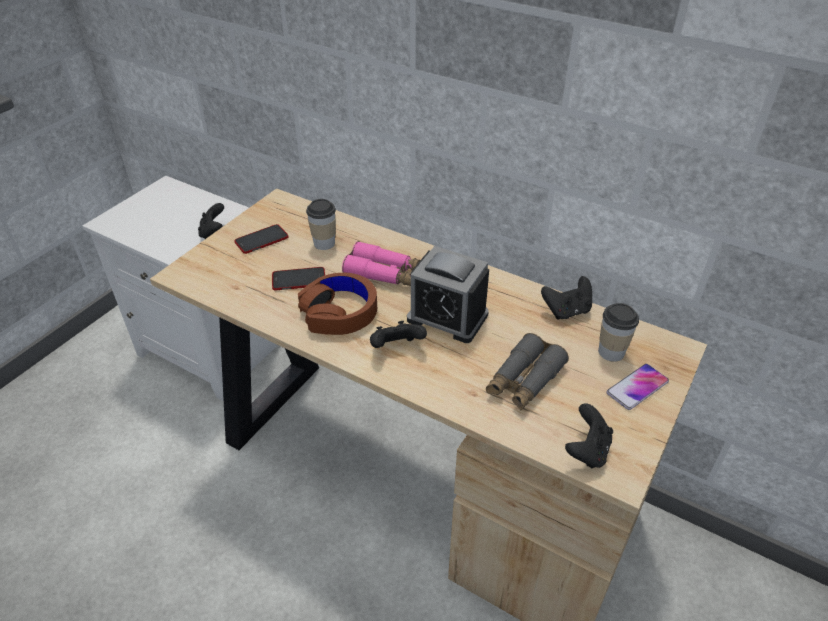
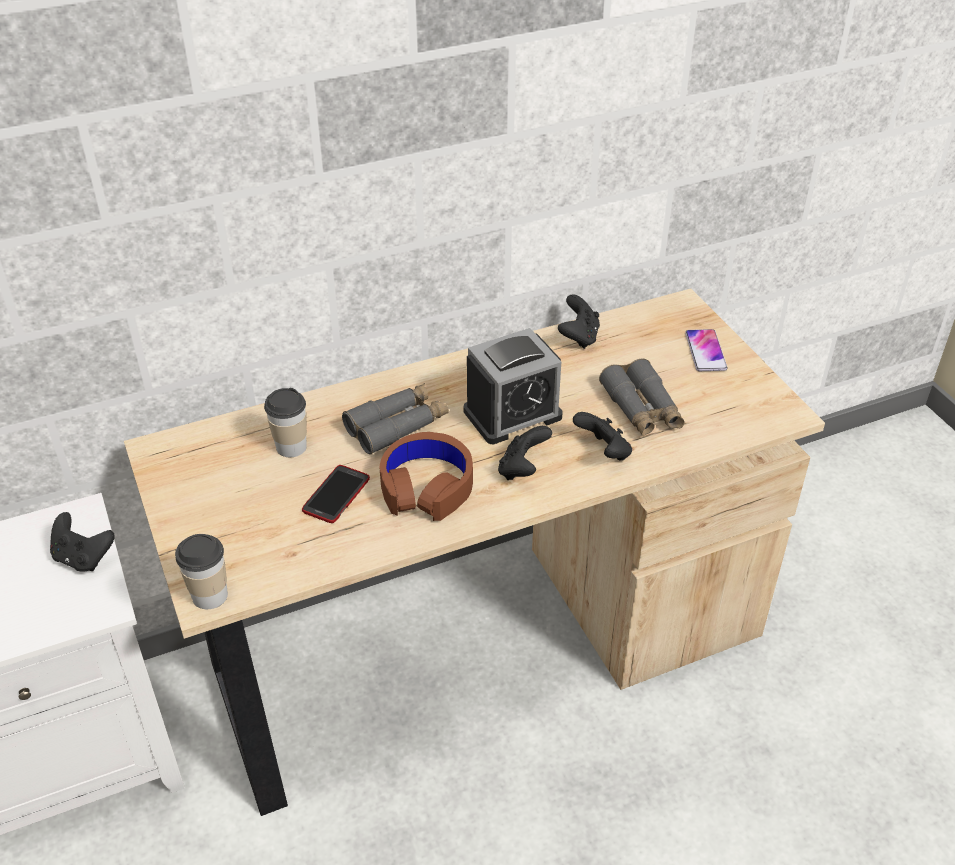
camera: 55 degrees left, 0 degrees up
phone [234,224,289,254] -> none
pink binoculars [342,241,420,286] -> grey binoculars [342,383,449,455]
black game controller [565,403,613,469] -> black game controller moved to [573,412,632,461]
cup [598,303,639,362] -> cup moved to [175,534,228,609]

